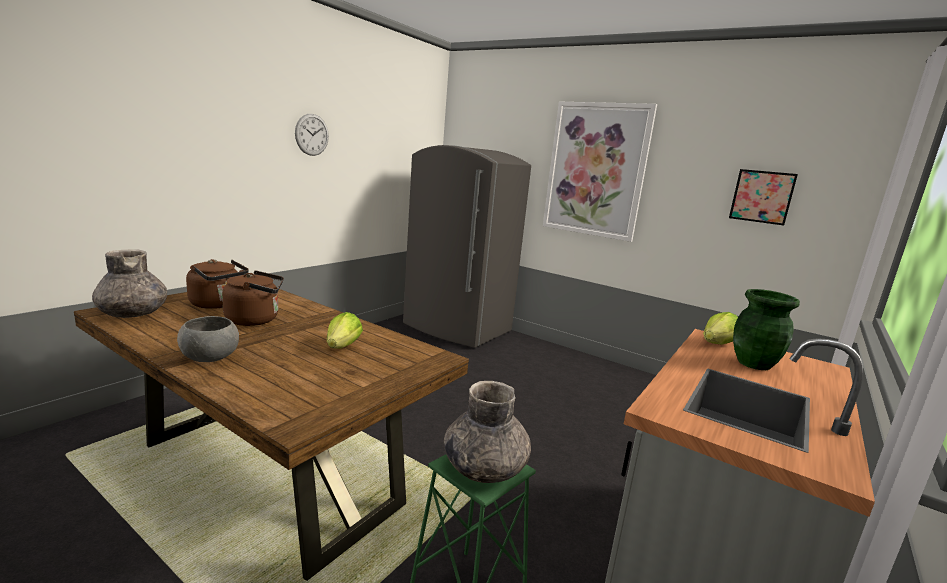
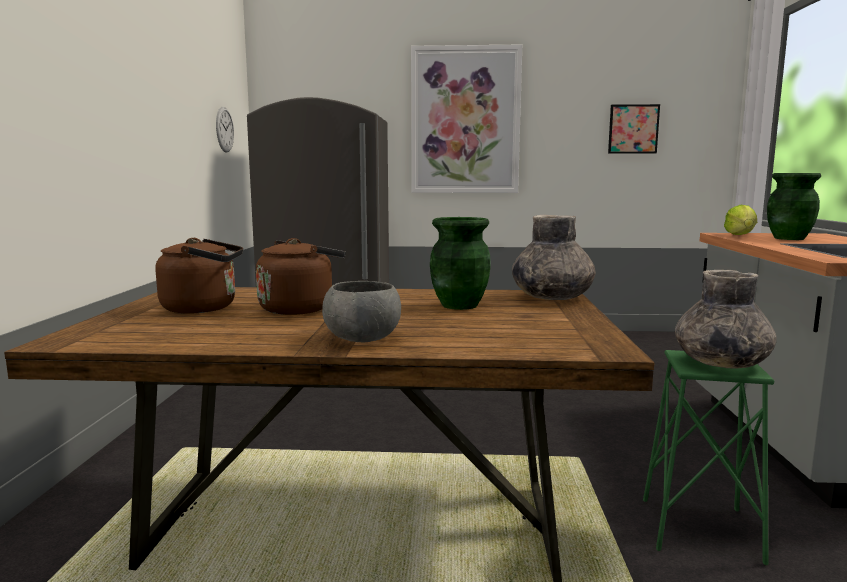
camera: 30 degrees left, 5 degrees down
grey vase [92,249,167,318] -> grey vase moved to [512,215,596,300]
wall clock [295,114,329,156] -> wall clock moved to [216,107,234,153]
lettuce [327,312,363,349] -> green vase [430,217,491,310]

